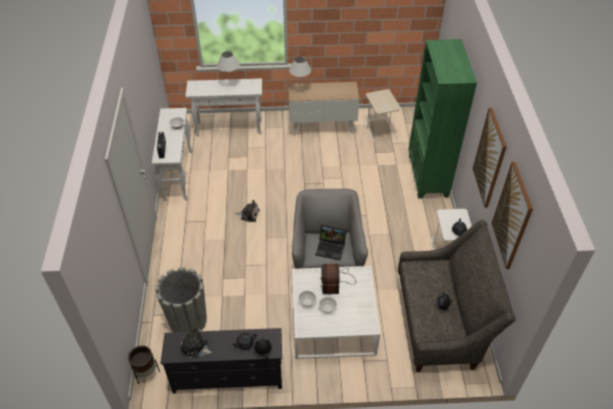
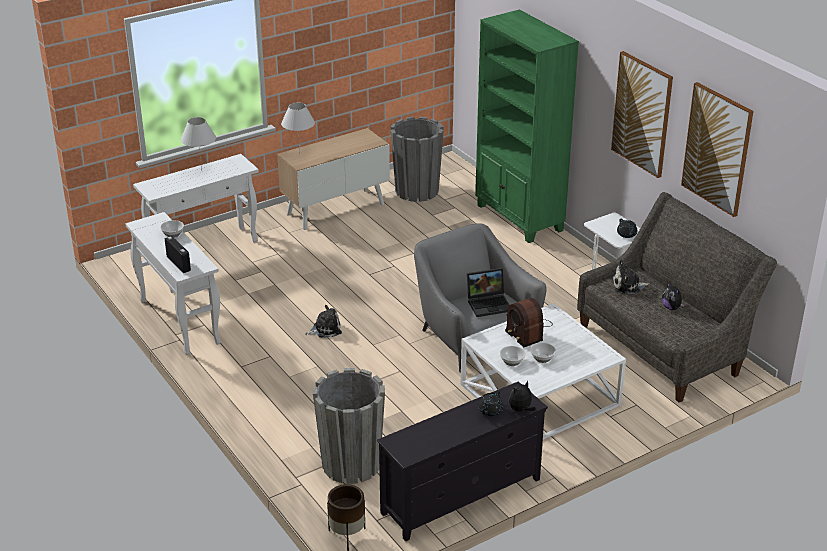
camera: 30 degrees left, 15 degrees down
plush toy [180,327,212,358] -> plush toy moved to [612,259,650,294]
beige side table [364,89,401,143] -> grey planter [391,116,444,202]

